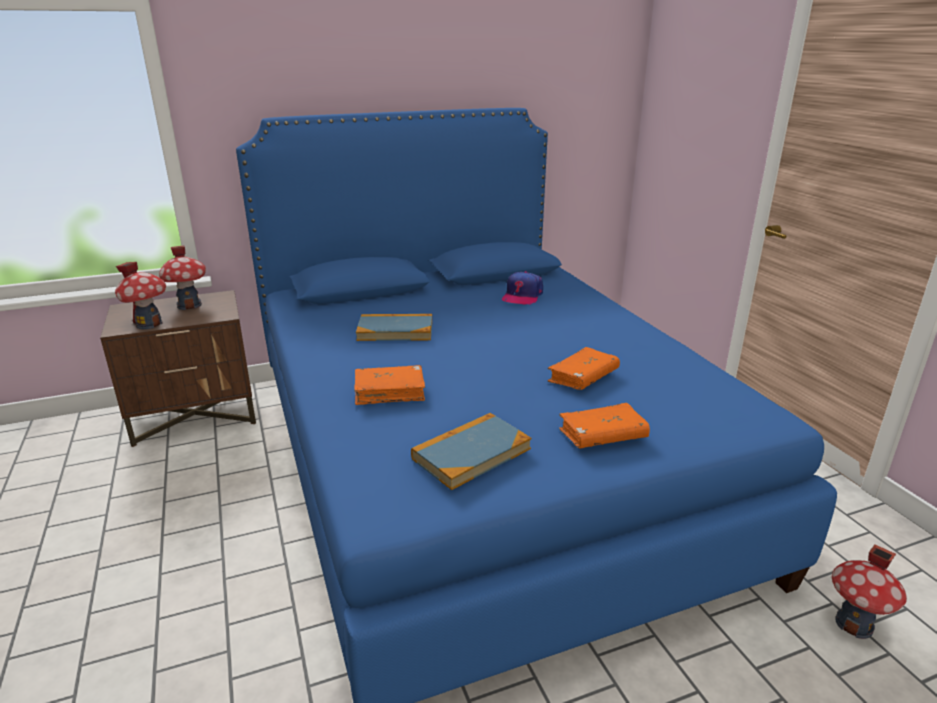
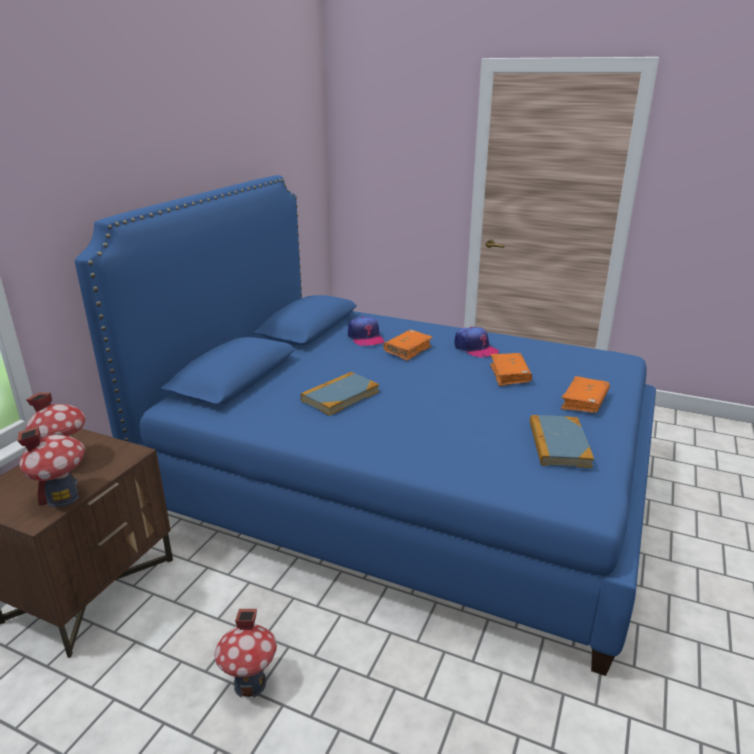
camera: 45 degrees left, 0 degrees up
orange book [354,365,425,405] -> orange book moved to [383,330,433,361]
toy house [832,545,907,639] -> toy house moved to [215,609,277,698]
none -> cap [454,327,499,357]

